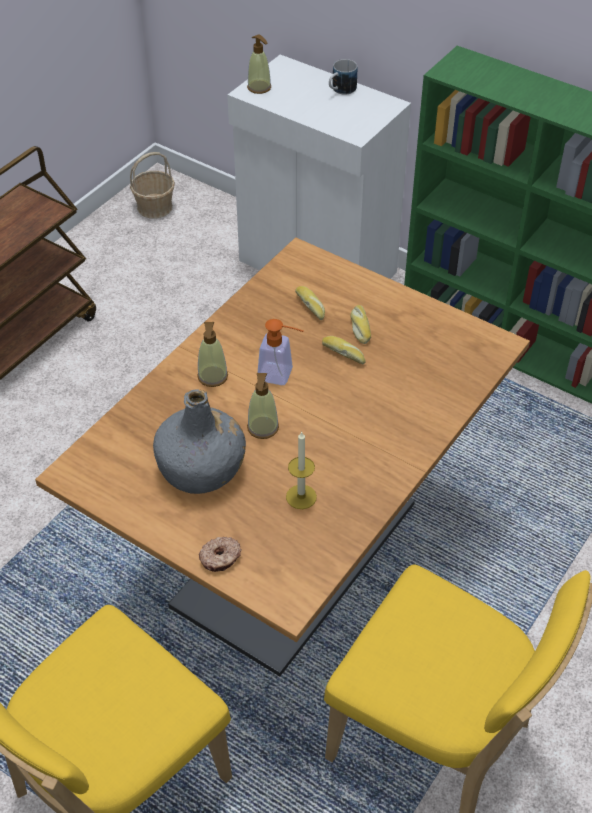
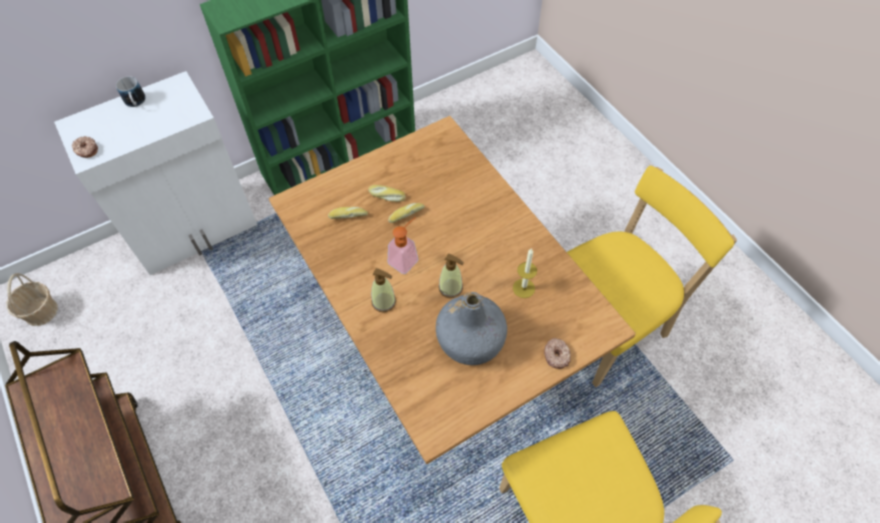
camera: 65 degrees left, 10 degrees up
soap dispenser [247,35,271,94] -> donut [72,136,98,158]

